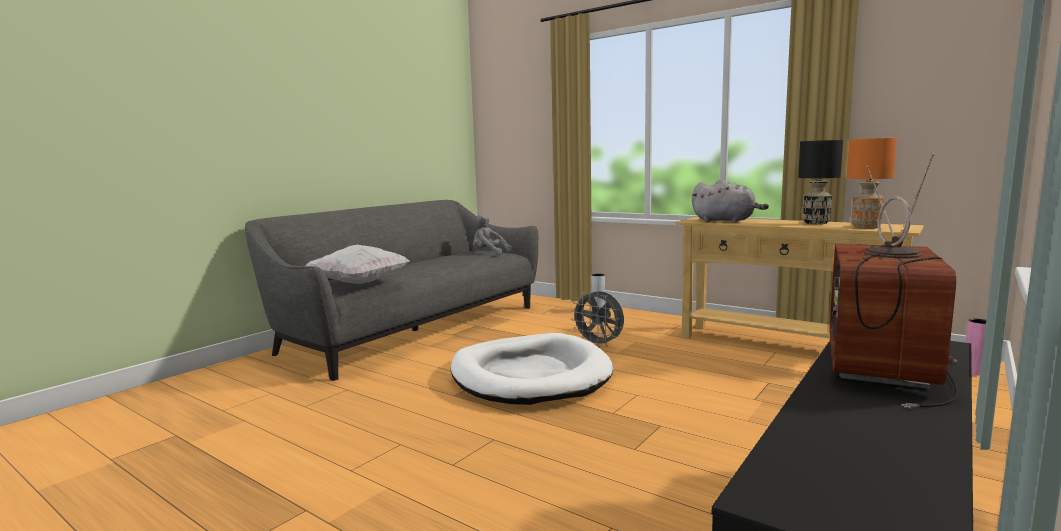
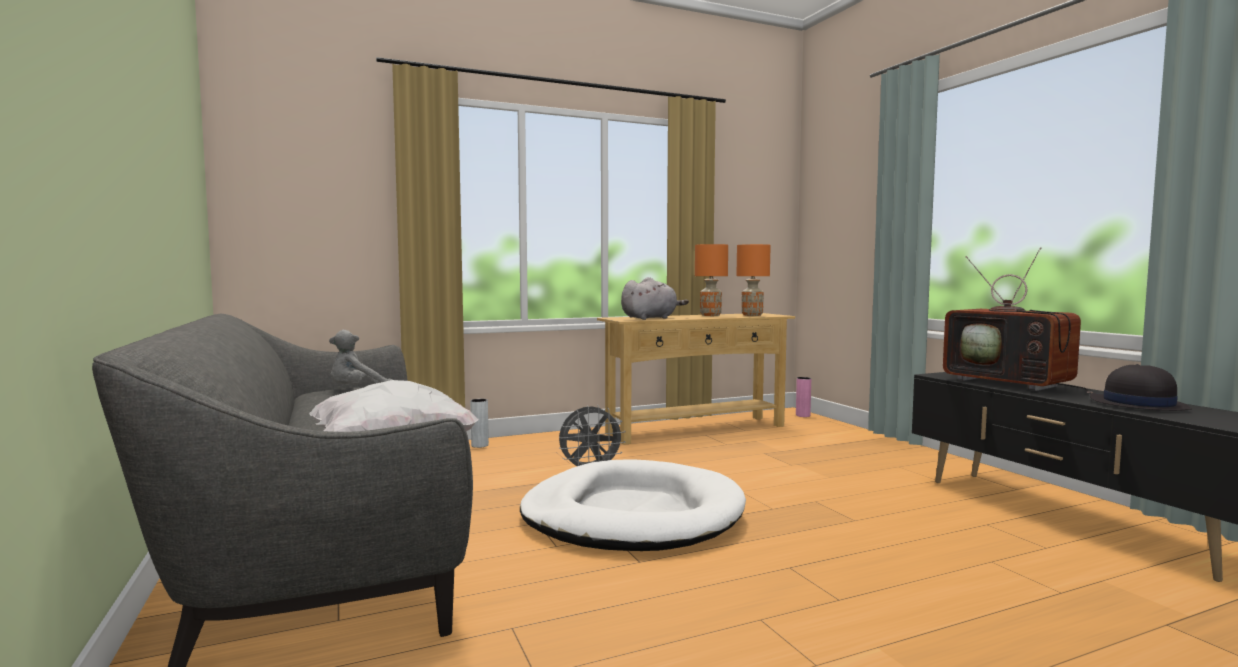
camera: 60 degrees left, 5 degrees down
black table lamp [798,140,843,224] -> orange table lamp [695,244,728,316]
none -> black hat [1090,364,1191,411]

